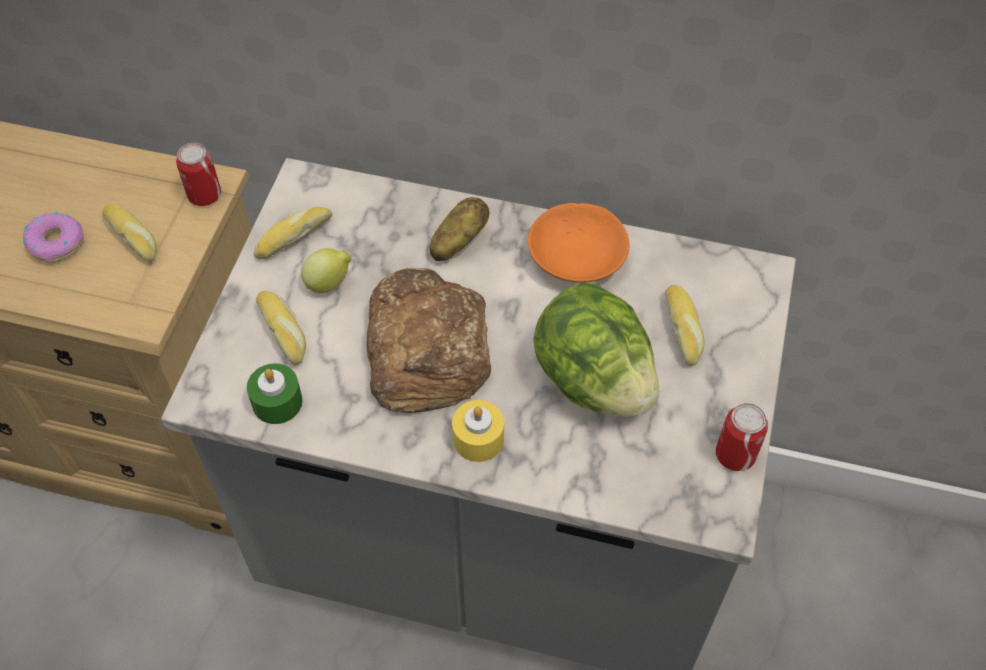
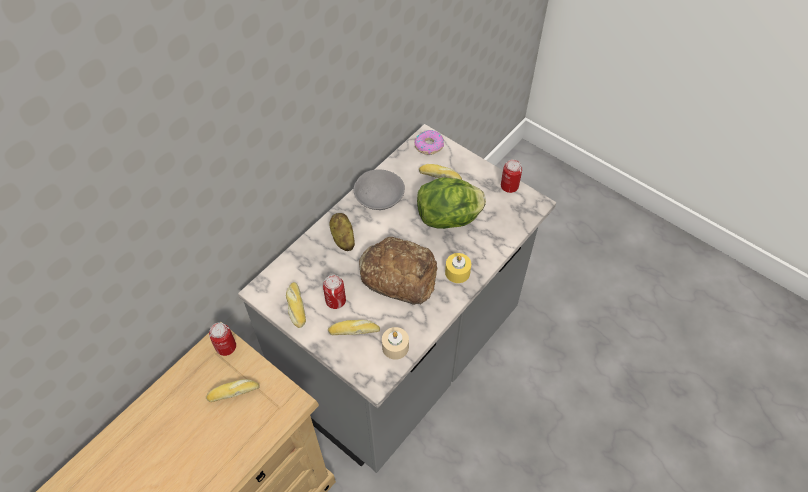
camera: 65 degrees left, 0 degrees up
donut [23,211,84,262] -> donut moved to [414,130,444,155]
green candle [247,363,303,424] -> beige candle [382,327,409,360]
lemon [301,248,352,293] -> can [323,275,346,309]
orange bowl [528,203,630,283] -> grey bowl [353,170,405,210]

